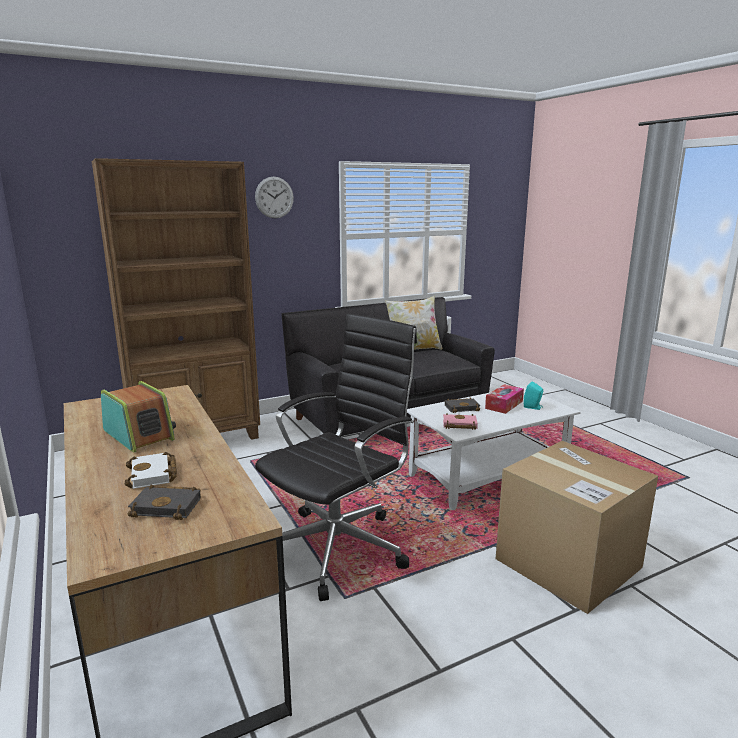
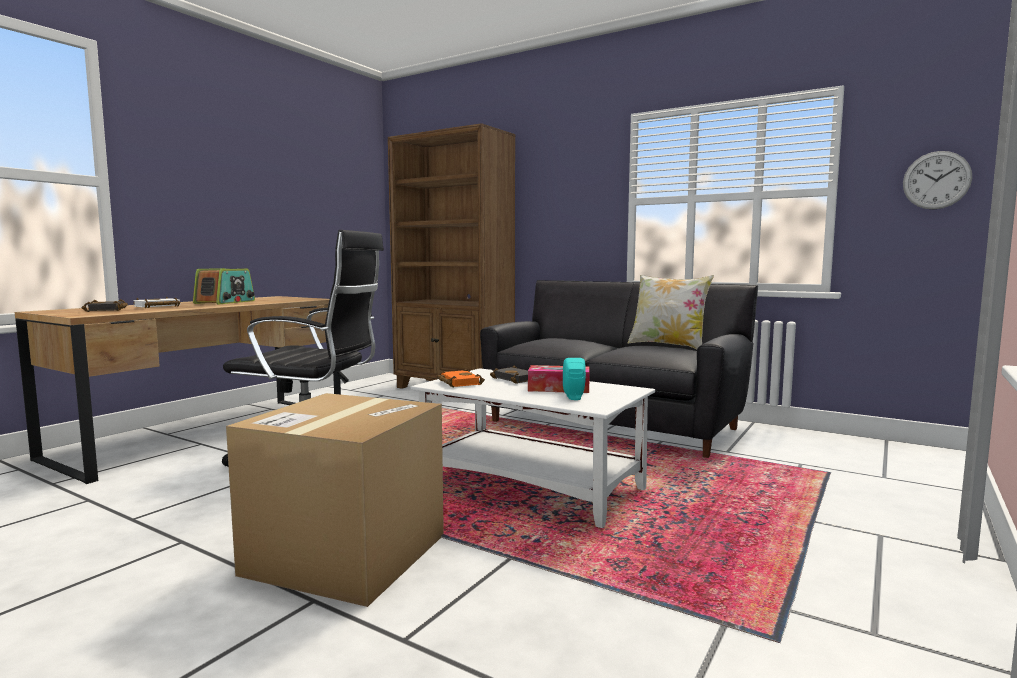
camera: 60 degrees right, 10 degrees down
wall clock [255,177,294,219] -> wall clock moved to [903,151,972,210]
pink book [443,413,478,430] -> orange book [437,369,485,387]

